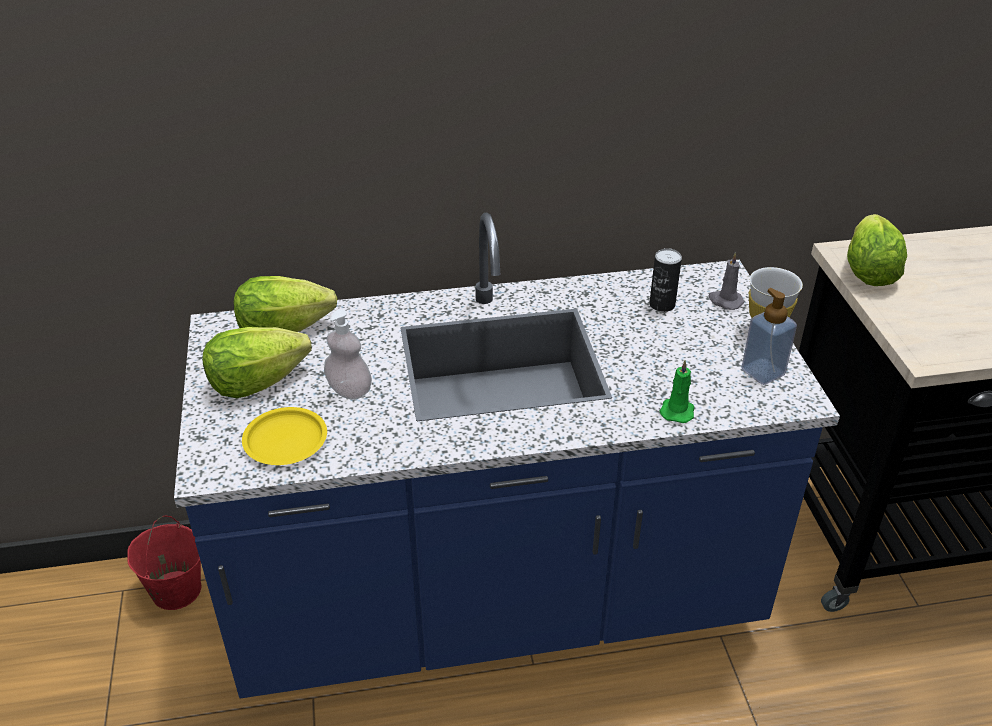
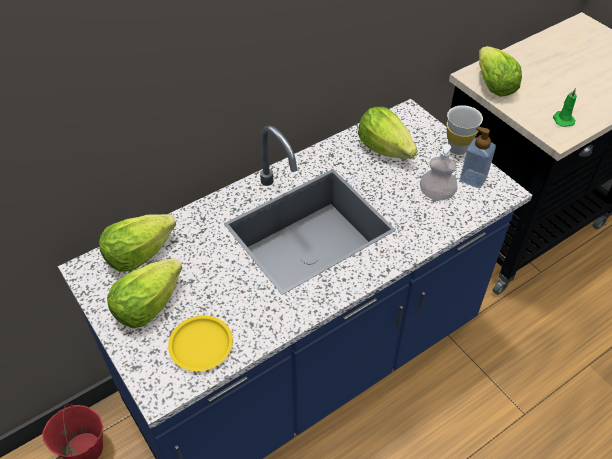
camera: 25 degrees left, 10 degrees up
soap dispenser [324,309,372,400] -> soap dispenser moved to [420,144,457,201]
can [649,248,682,312] -> lettuce [358,107,418,159]
green candle [660,360,694,423] -> green candle moved to [553,88,577,127]
grey candle [708,252,744,310] -> none

